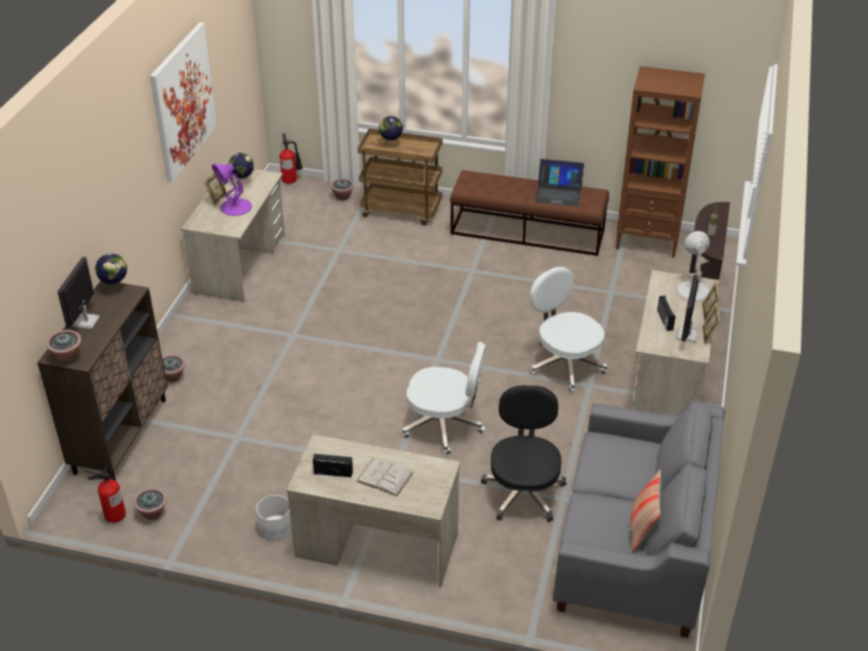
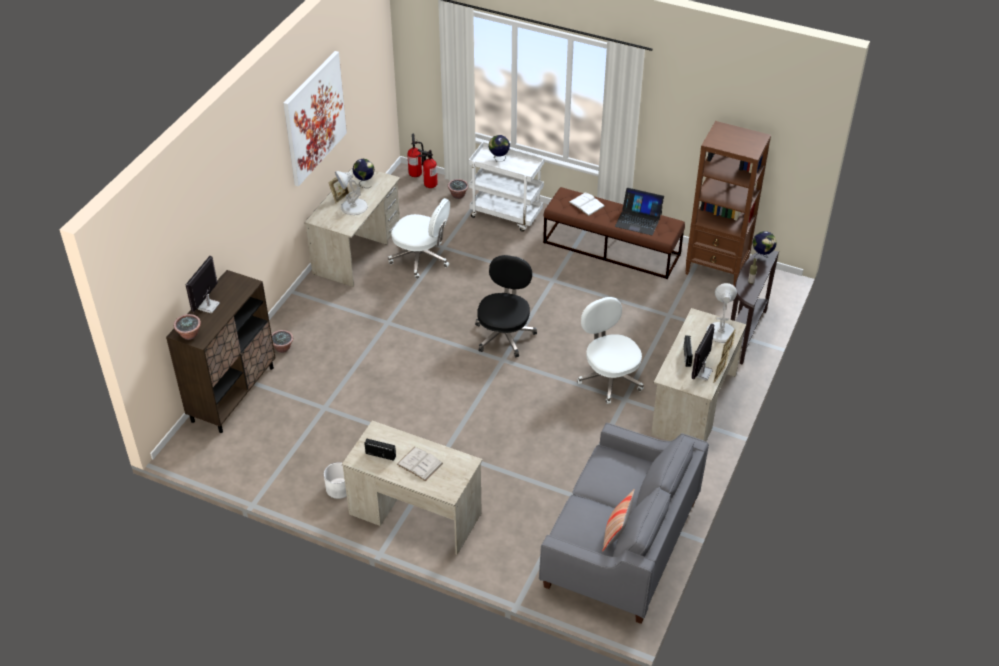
camera: 10 degrees right, 5 degrees up
fire extinguisher [86,466,126,523] -> fire extinguisher moved to [418,149,438,188]
globe [95,253,127,296] -> globe moved to [753,231,777,263]
potted plant [134,488,167,520] -> none
purple table lamp [212,163,252,216] -> white table lamp [335,171,368,215]
brown cart [358,128,442,225] -> white cart [469,142,545,232]
white office chair [402,342,486,455] -> white office chair moved to [388,198,450,279]
black office chair [481,385,566,522] -> black office chair moved to [475,255,537,357]
none -> white book [569,192,605,216]

